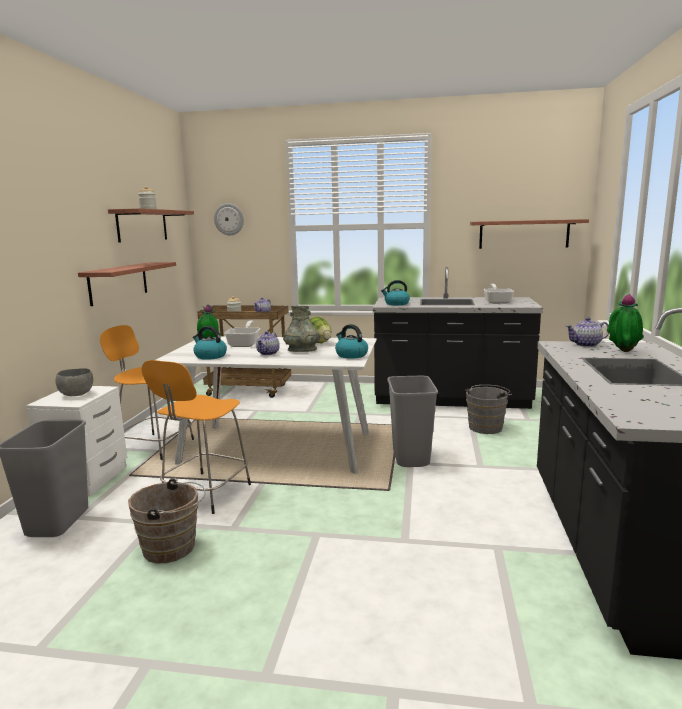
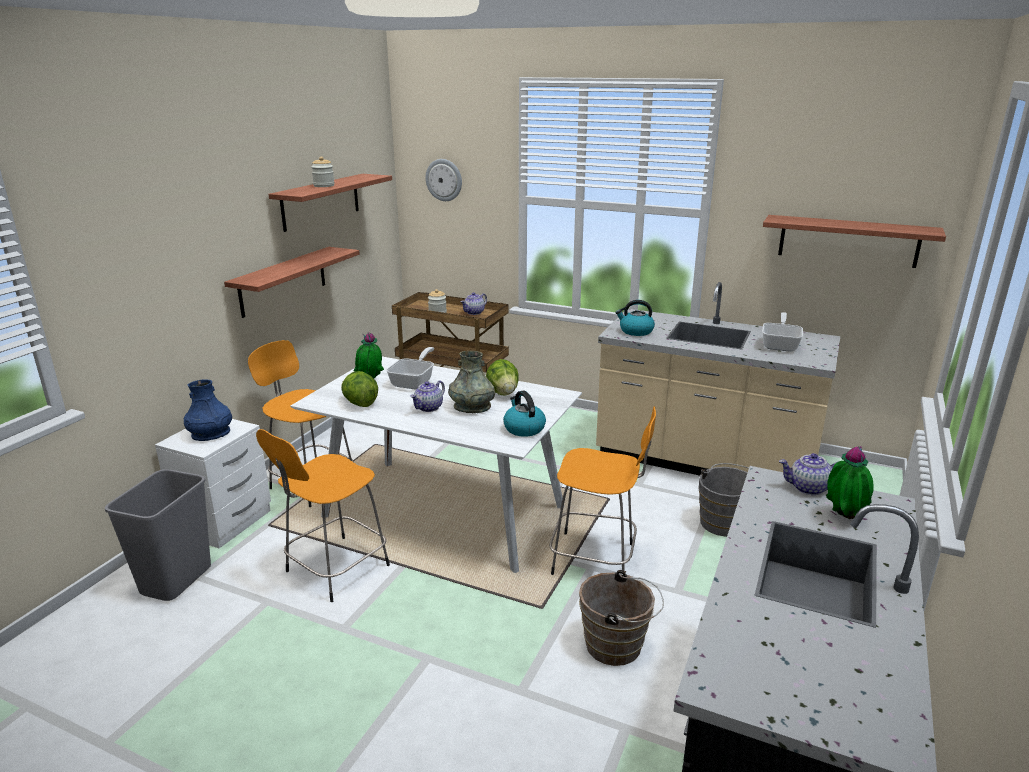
camera: 15 degrees right, 10 degrees up
grey bowl [55,368,93,396] -> blue vase [184,379,232,441]
brown bucket [128,479,205,563] -> brown bucket moved to [579,570,664,666]
kettle [193,326,227,360] -> lettuce [341,371,378,407]
black counter [373,267,543,409] -> beige counter [596,282,840,476]
grey trash can [387,376,438,467] -> orange stool [550,406,656,575]

